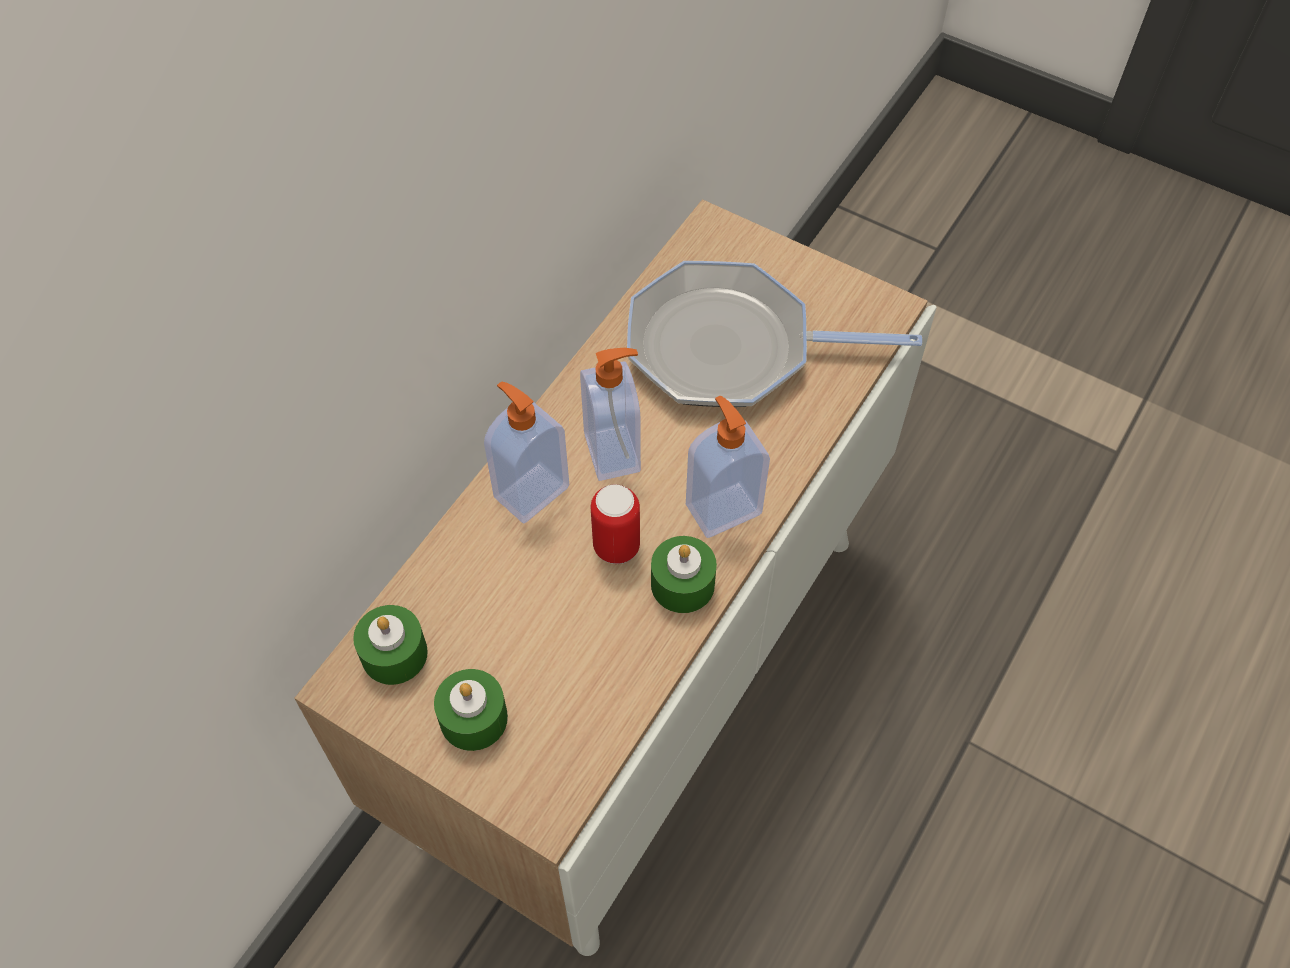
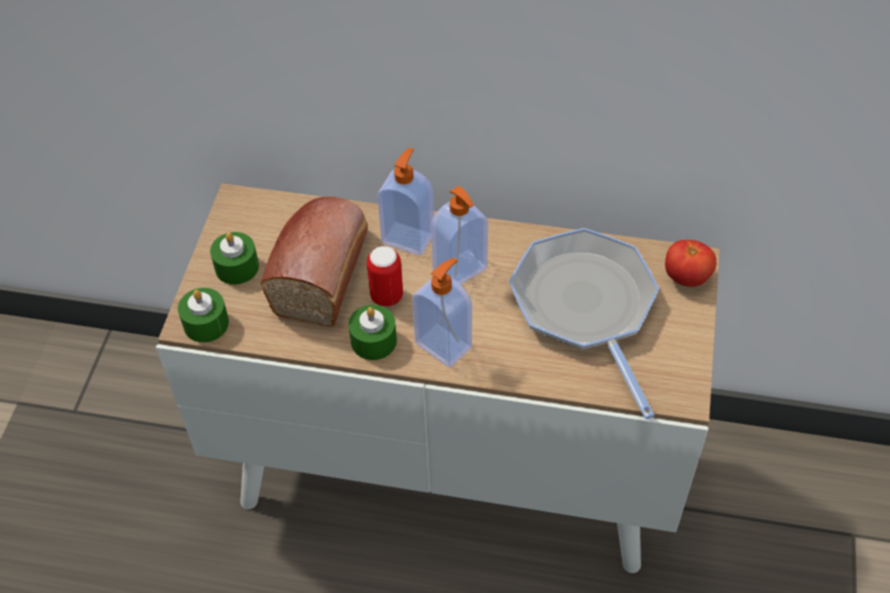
camera: 70 degrees right, 5 degrees down
green candle [353,605,428,685] -> green candle moved to [178,288,229,342]
none -> bread [261,197,368,327]
none -> tomato [665,240,716,287]

